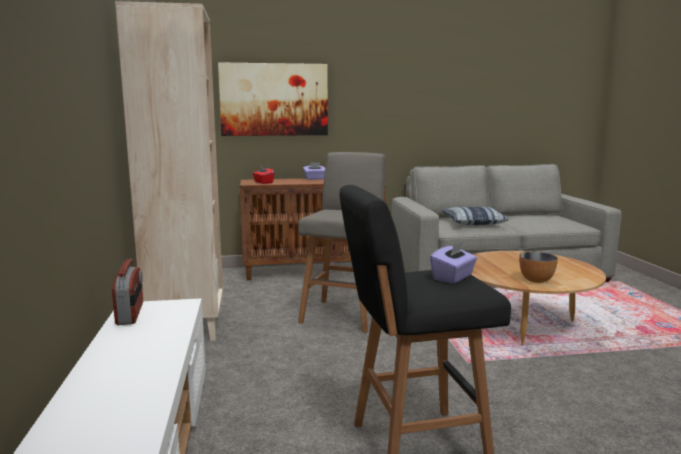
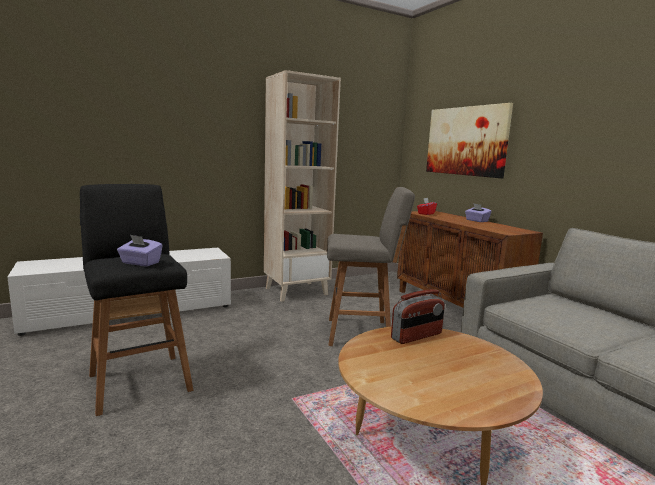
camera: 70 degrees right, 0 degrees up
radio [112,259,143,325] -> radio moved to [391,289,445,344]
pillow [442,207,508,225] -> none
bowl [519,252,558,283] -> none

